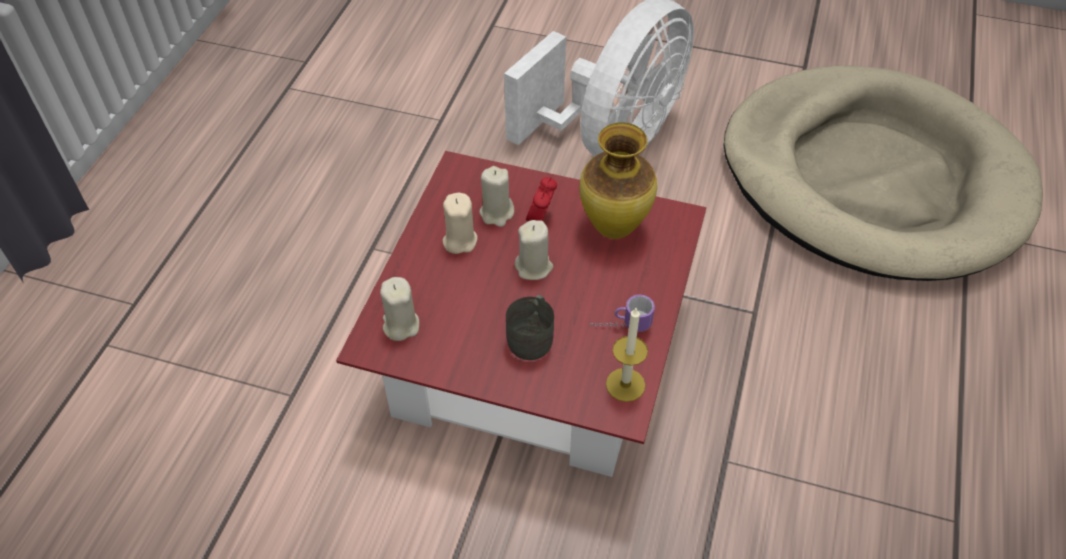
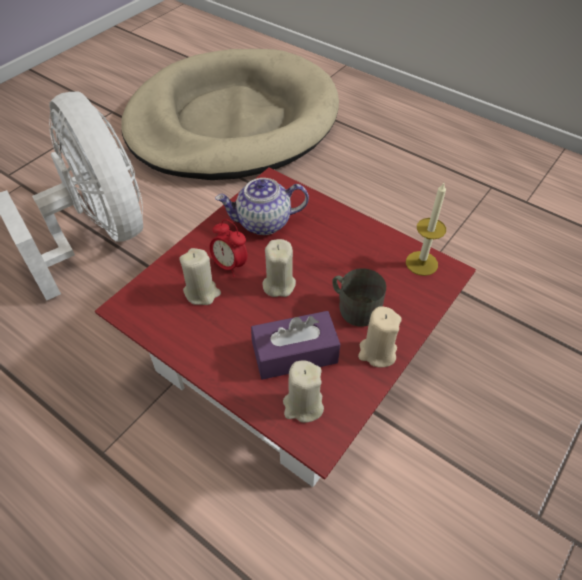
camera: 70 degrees left, 0 degrees up
beige candle [442,193,477,254] -> beige candle moved to [358,306,402,367]
vase [579,123,657,239] -> teapot [215,178,309,235]
mug [590,295,655,332] -> none
none -> purple tissue box [251,311,340,380]

